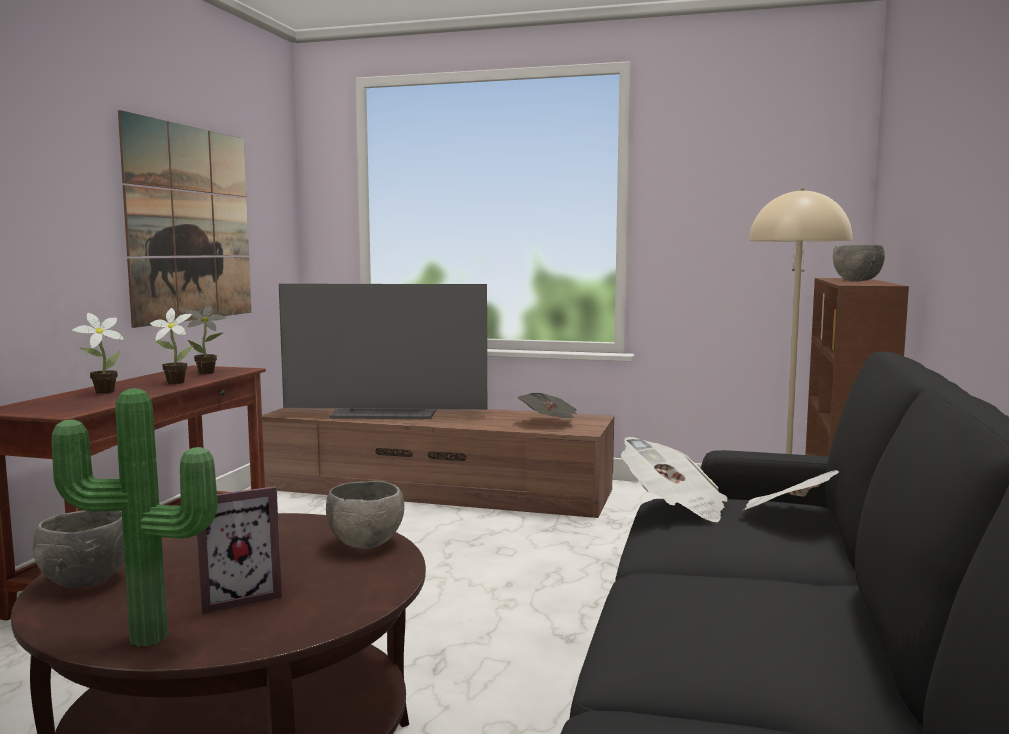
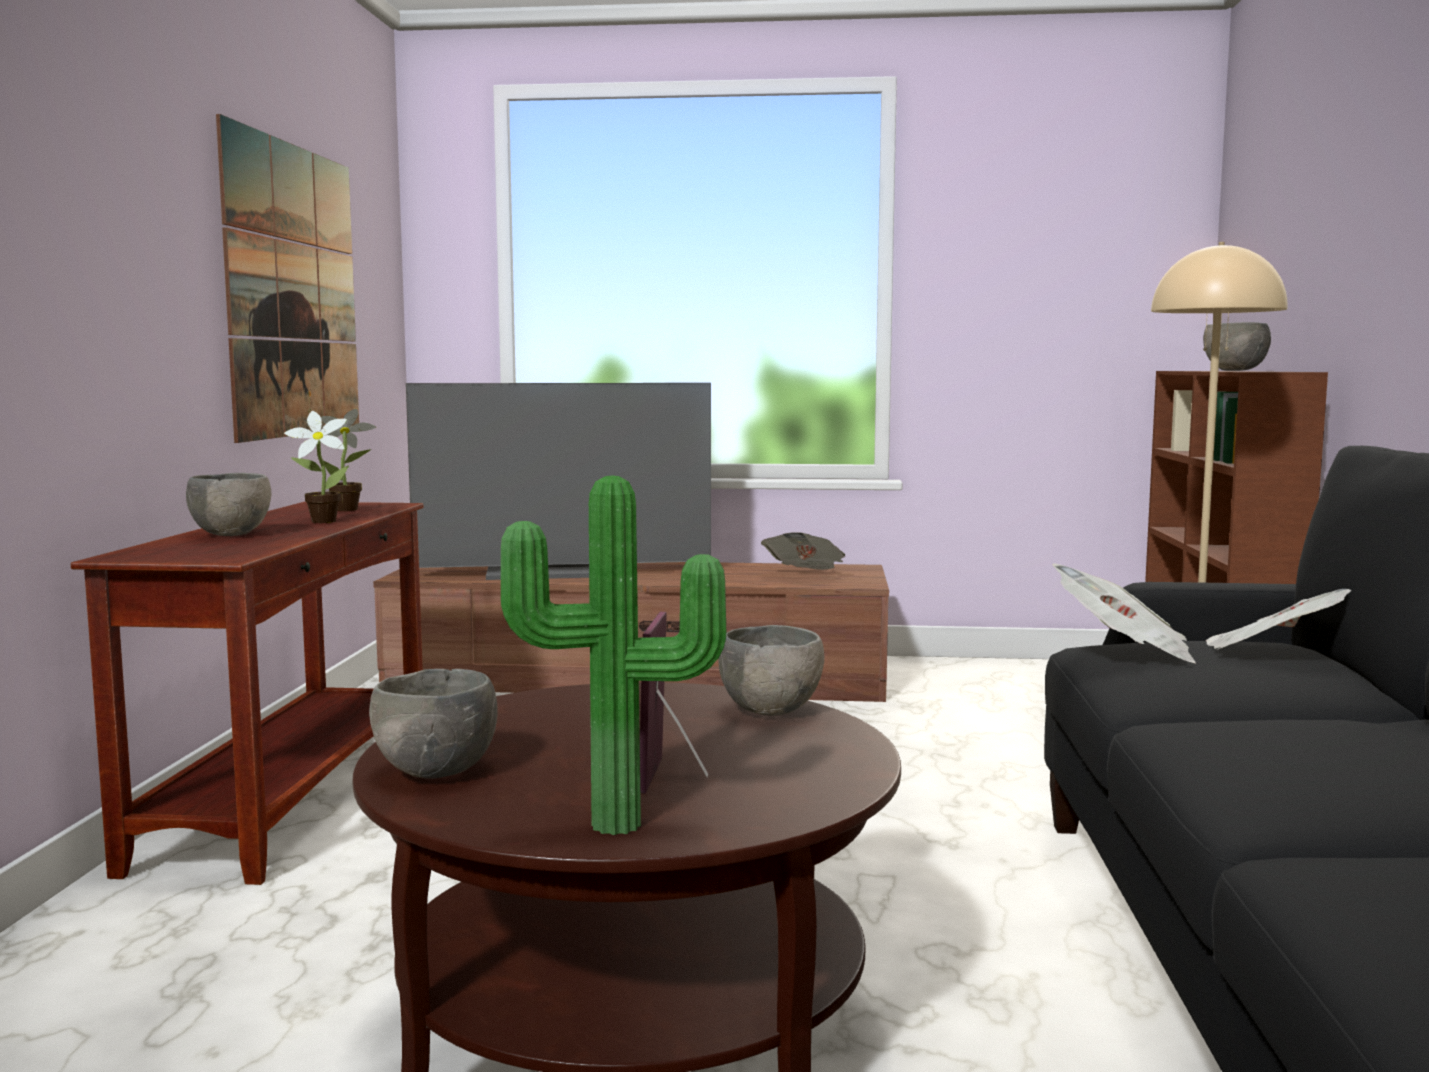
camera: 10 degrees left, 0 degrees up
potted plant [73,313,124,394] -> grey bowl [186,473,271,536]
picture frame [197,486,282,614] -> picture frame turned 135 degrees clockwise [640,612,708,793]

